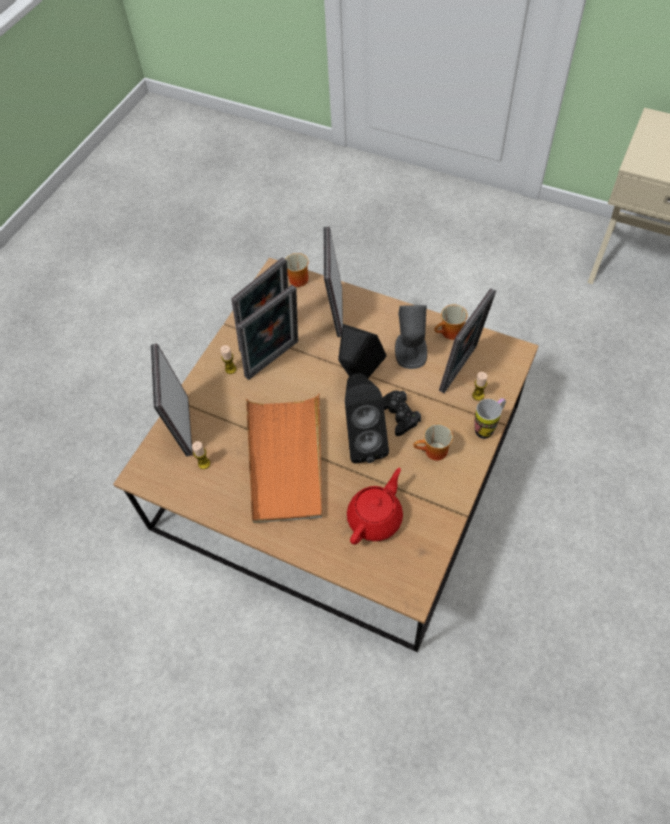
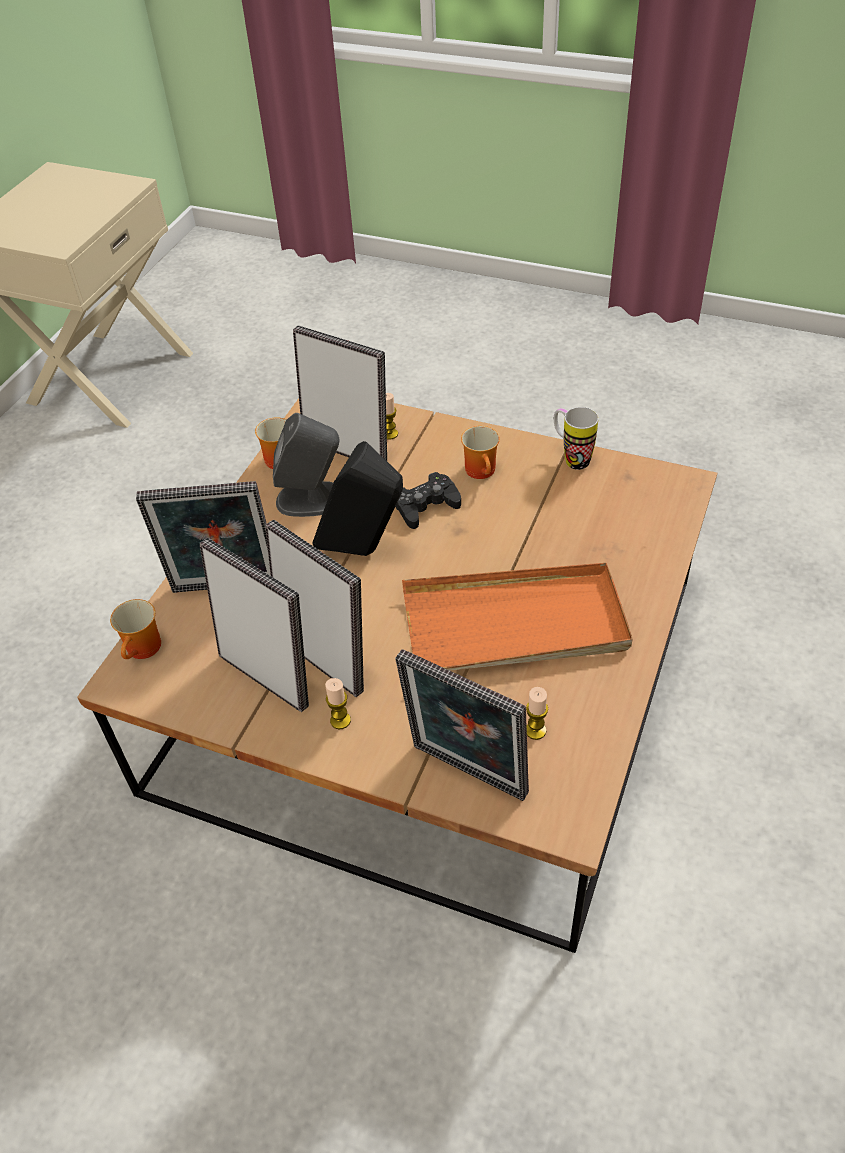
camera: 95 degrees left, 10 degrees down
picture frame [151,344,193,456] -> picture frame turned 45 degrees clockwise [395,649,529,801]
black speaker [345,373,389,463] -> none
red teapot [347,468,403,545] -> none
mug [474,398,506,439] -> mug moved to [554,407,599,470]

